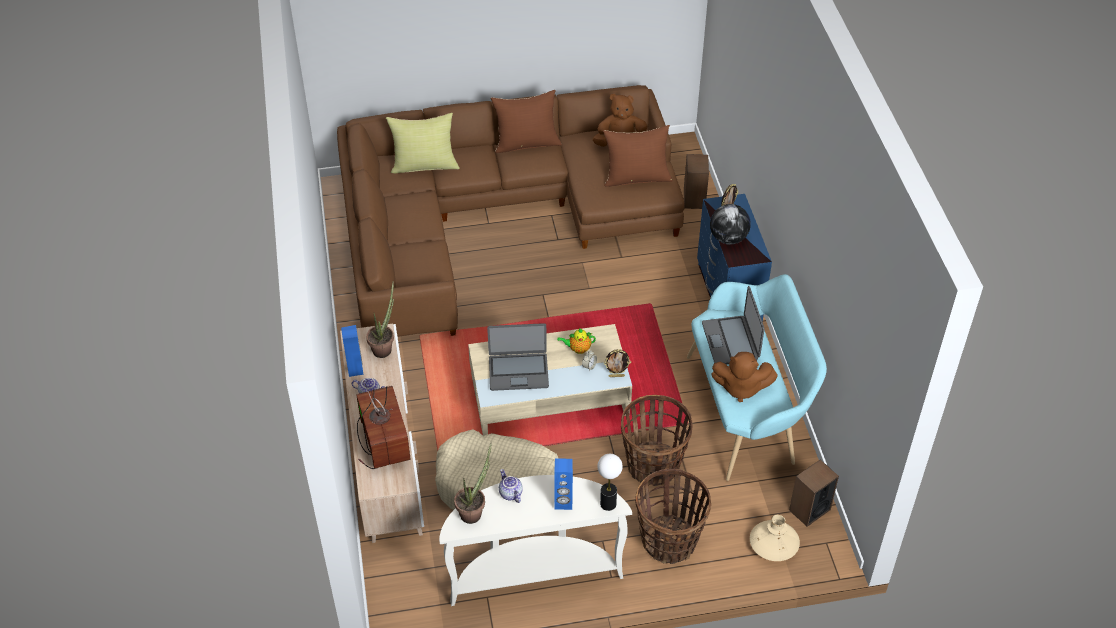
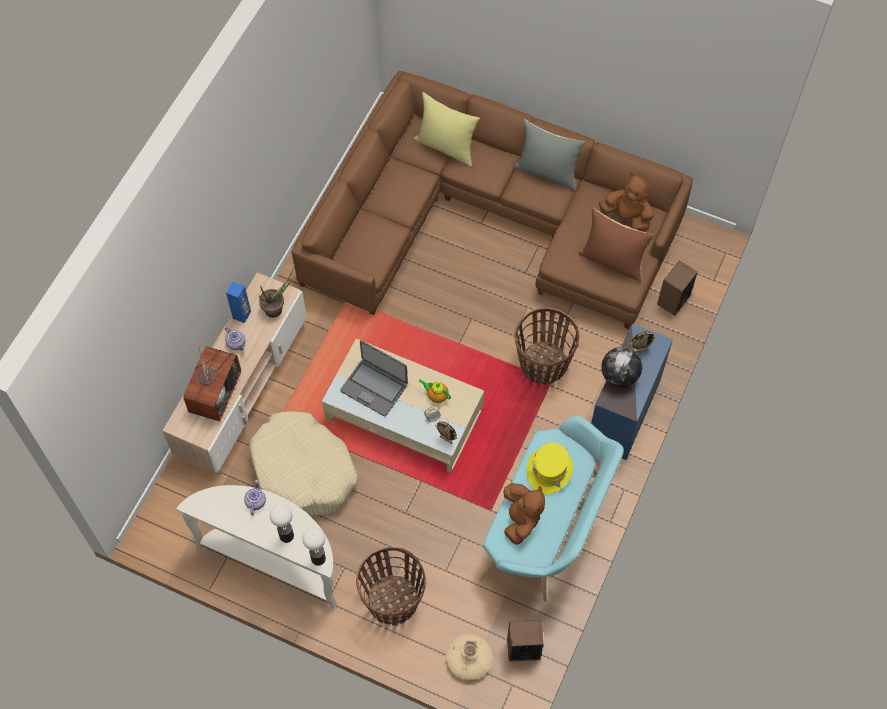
camera: 35 degrees right, 15 degrees up
potted plant [454,444,492,524] -> none
brown pillow [490,90,562,153] -> grey pillow [514,120,585,190]
blue speaker [554,458,573,510] -> table lamp [270,504,294,543]
basket [621,395,692,486] -> basket moved to [515,308,579,384]
laptop [702,286,765,365] -> yellow hat [527,443,573,494]
brown plush toy [711,352,778,402] -> brown plush toy turned 135 degrees counterclockwise [504,483,545,545]

